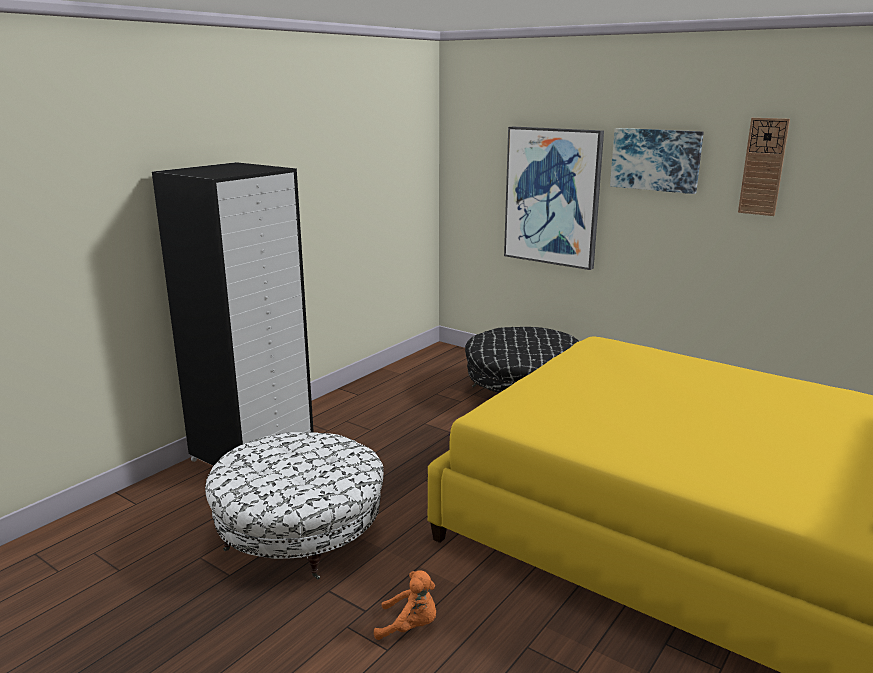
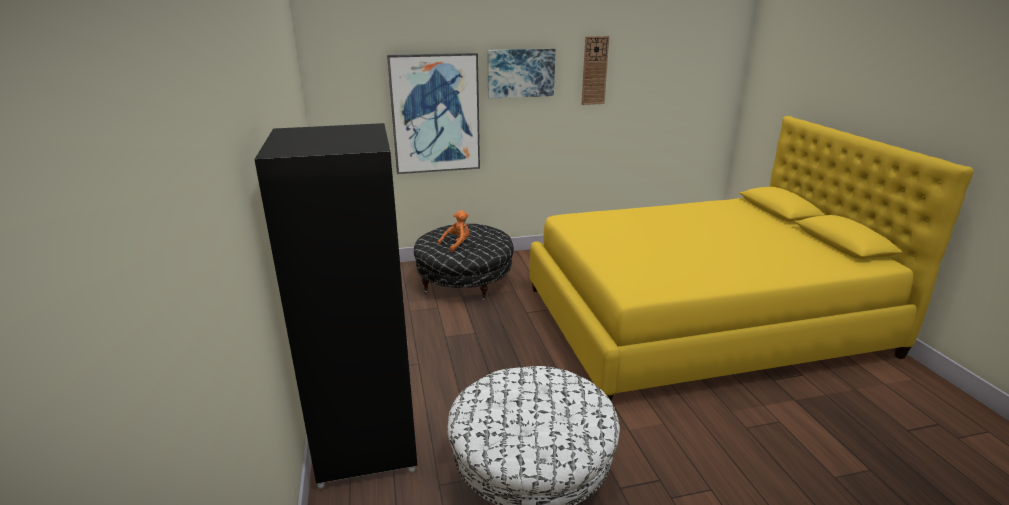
camera: 50 degrees left, 5 degrees up
orange plush toy [374,570,436,640] -> orange plush toy moved to [438,210,470,252]

